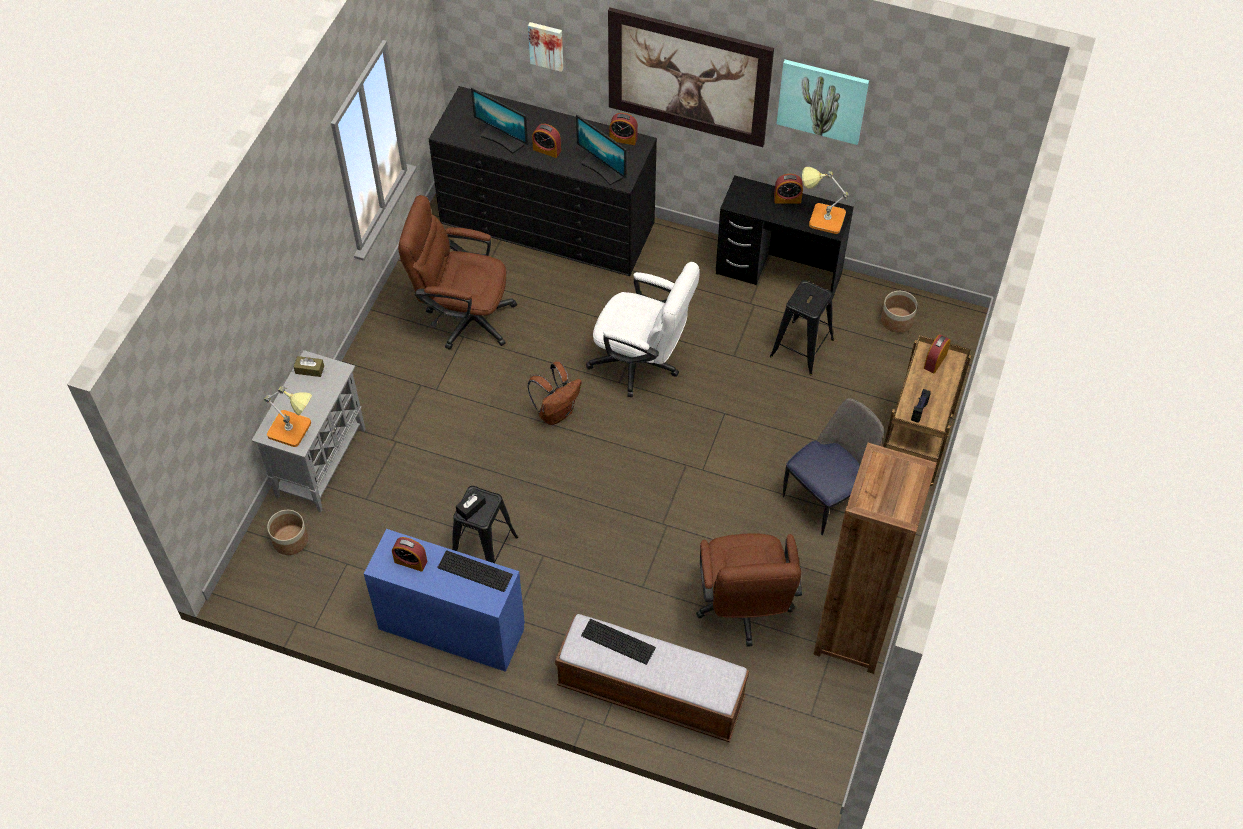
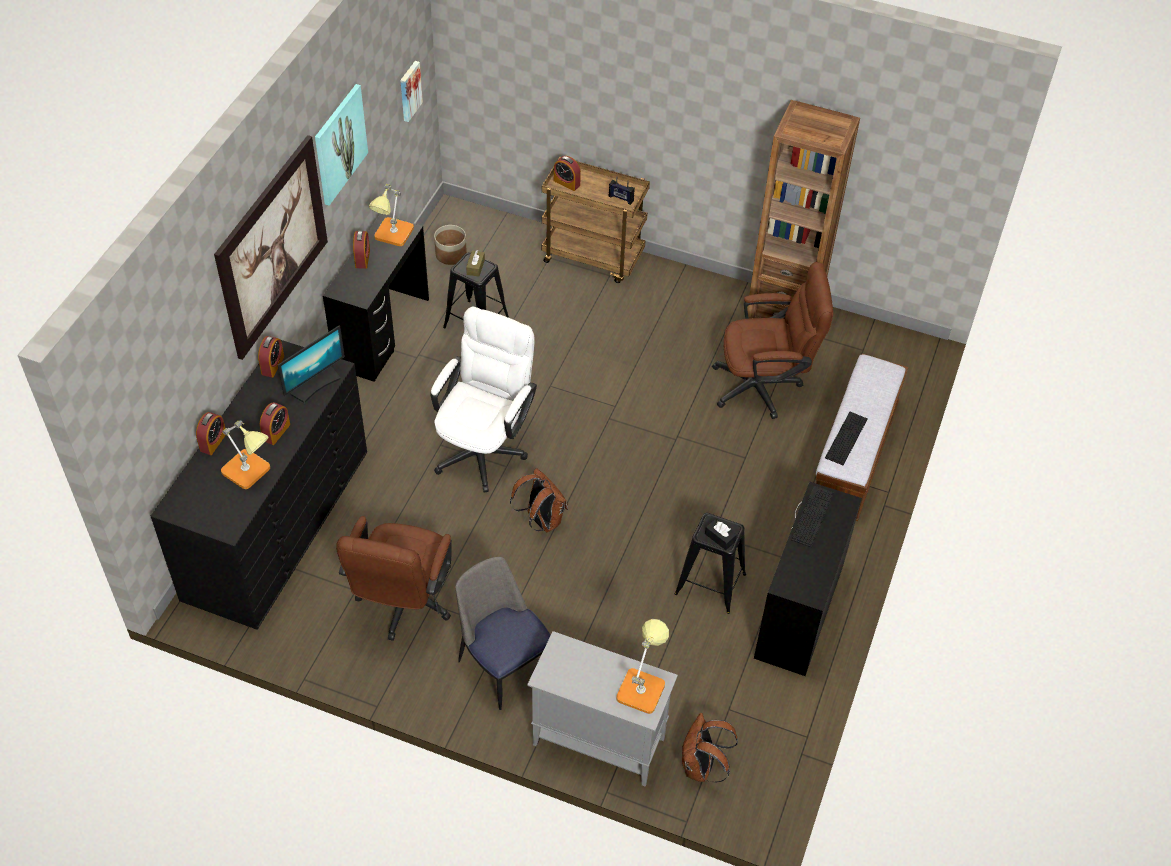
camera: 90 degrees left, 5 degrees down
planter [267,510,308,555] -> brown backpack [682,713,738,782]
brown tissue box [294,356,324,377] -> brown tissue box moved to [466,250,485,277]
blue desk [364,529,525,672] -> black desk [754,482,862,676]
alarm clock [392,537,427,572] -> alarm clock moved to [196,412,226,455]
monitor [471,88,528,154] -> table lamp [221,420,270,489]
picture [528,22,563,72] -> picture moved to [400,61,423,122]
chair [783,398,884,535] -> chair moved to [455,557,551,710]

